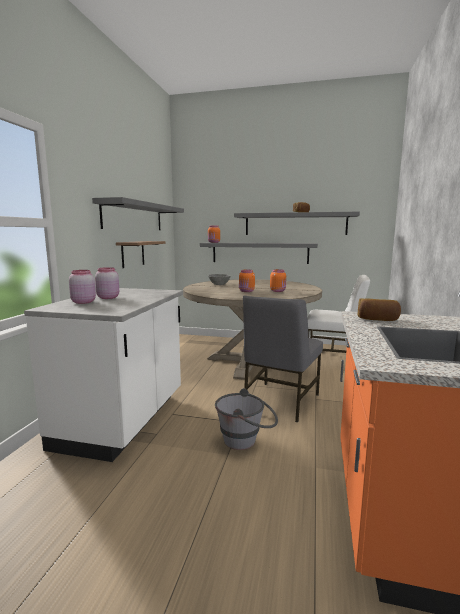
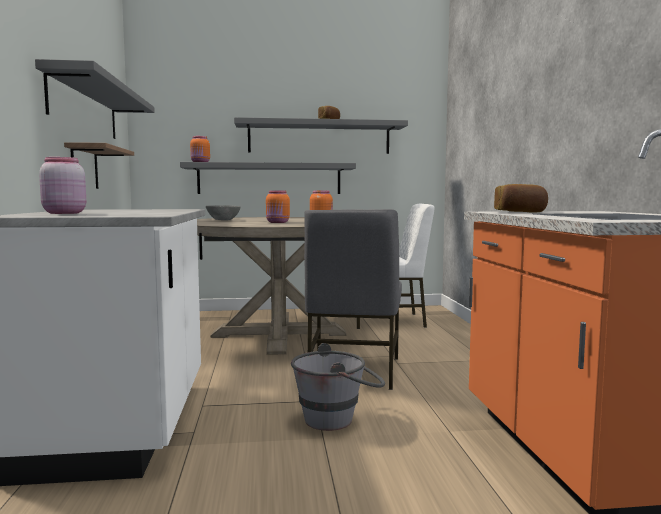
camera: 20 degrees left, 5 degrees down
pink jar [95,267,119,299] -> none

